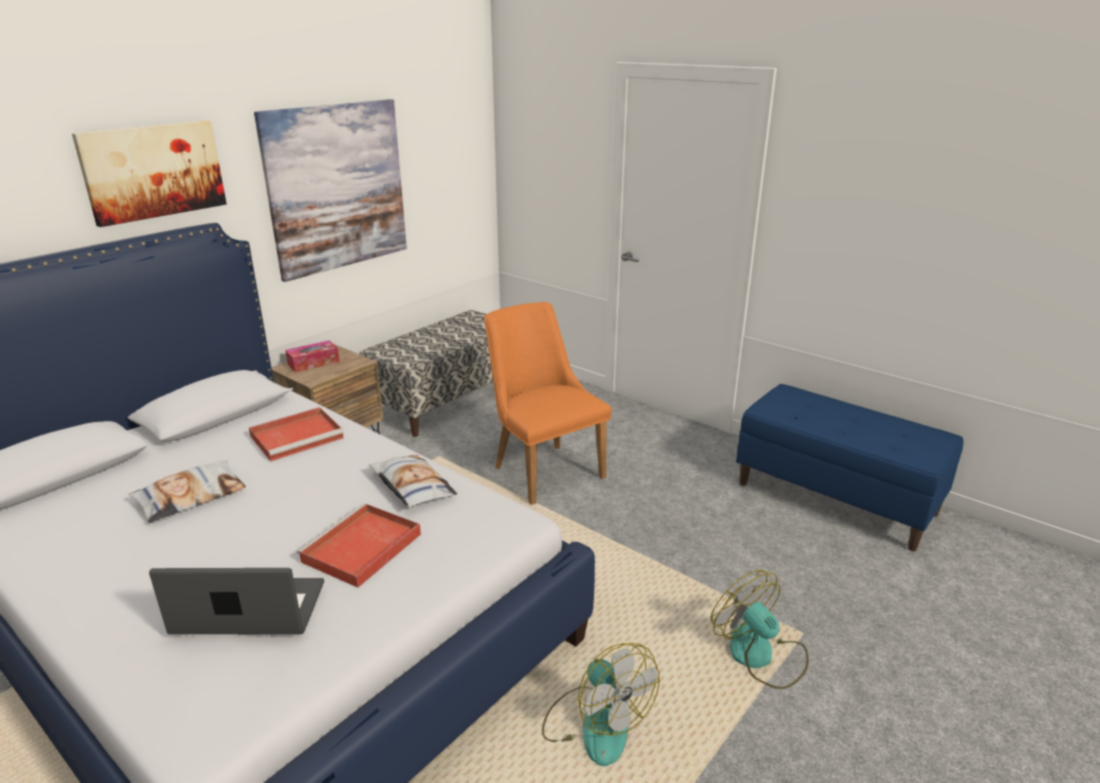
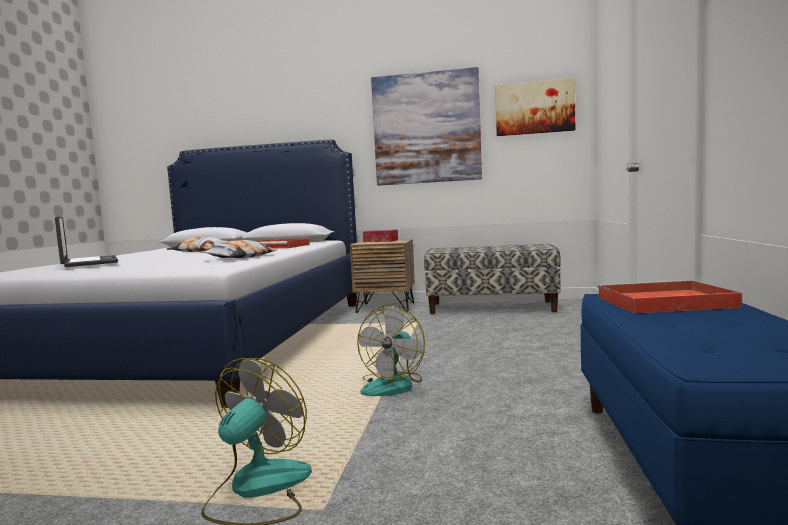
camera: 60 degrees right, 20 degrees down
picture [72,120,227,227] -> picture moved to [495,78,575,136]
red tray [297,503,421,588] -> red tray moved to [598,280,742,314]
orange chair [484,302,611,505] -> none
fan [542,643,660,766] -> fan moved to [357,305,425,396]

